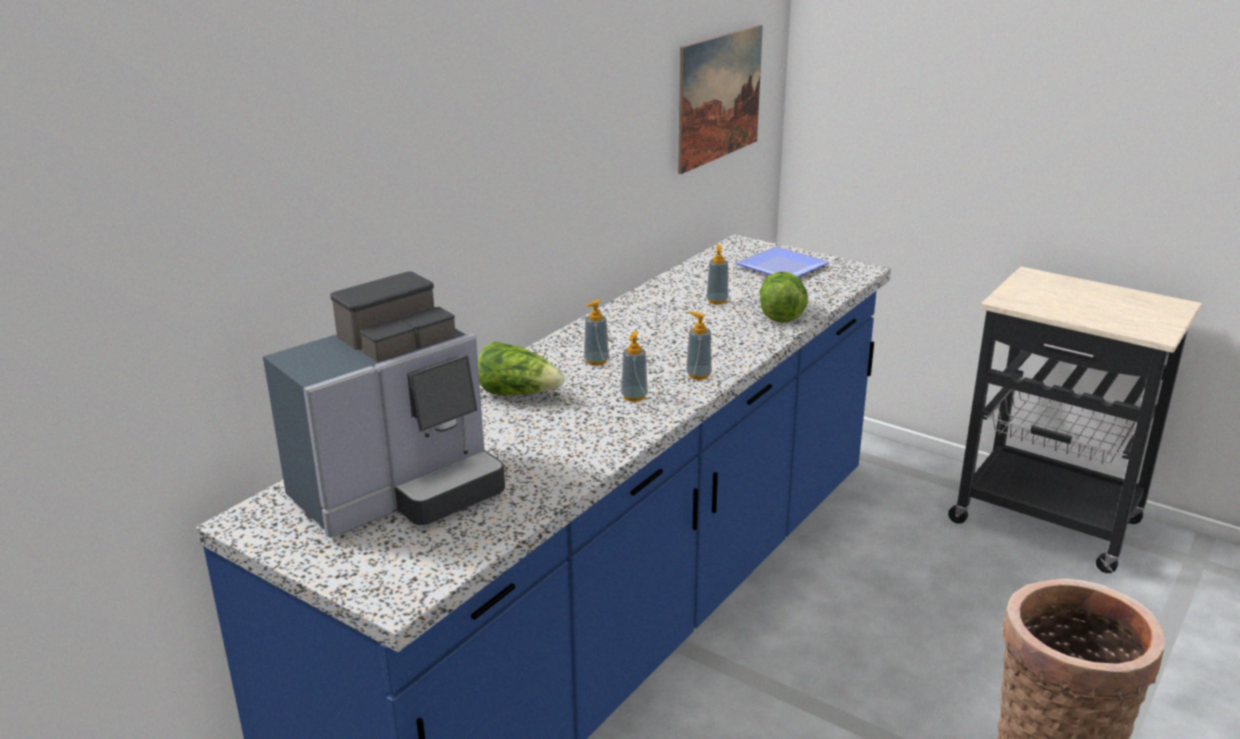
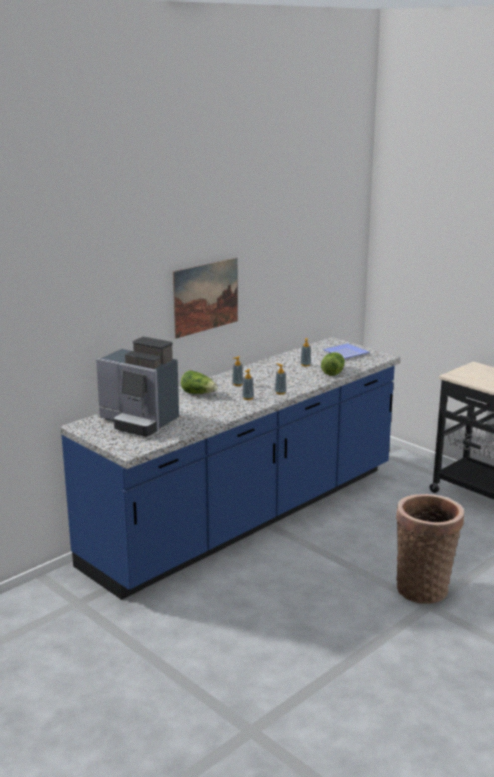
camera: 10 degrees right, 5 degrees down
coffee machine [263,271,505,537] -> coffee machine turned 60 degrees clockwise [96,337,179,437]
picture [678,25,763,174] -> picture moved to [173,258,238,338]

